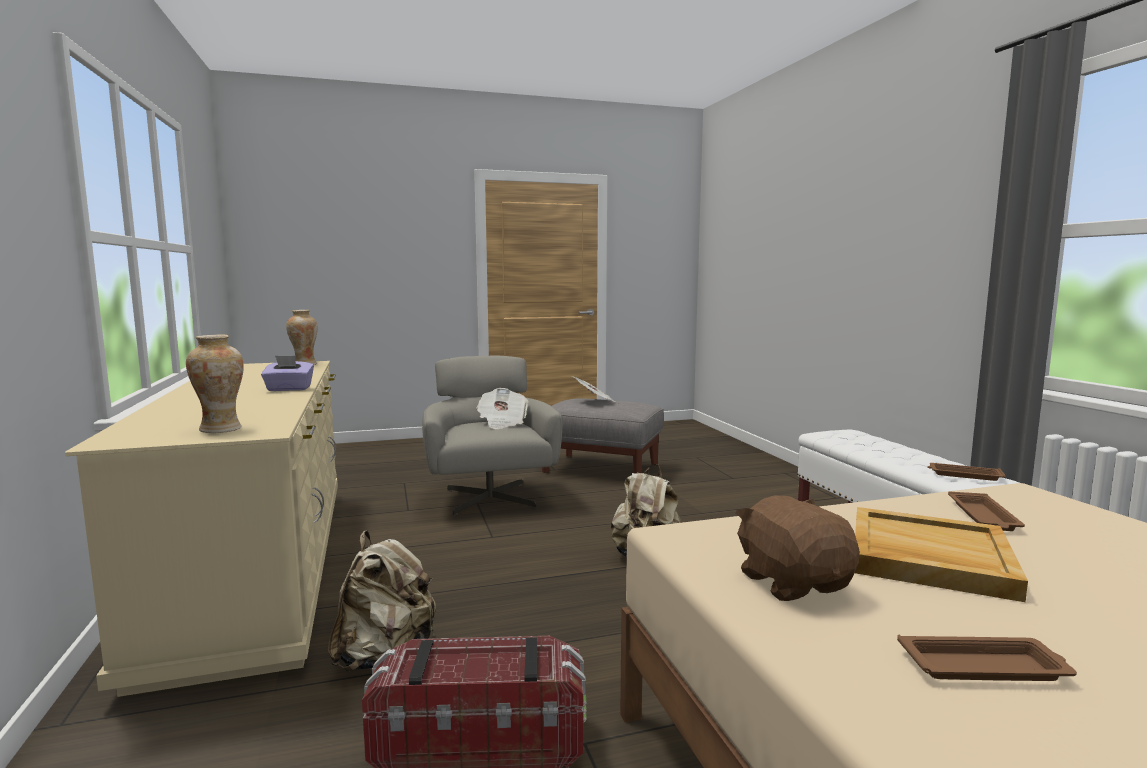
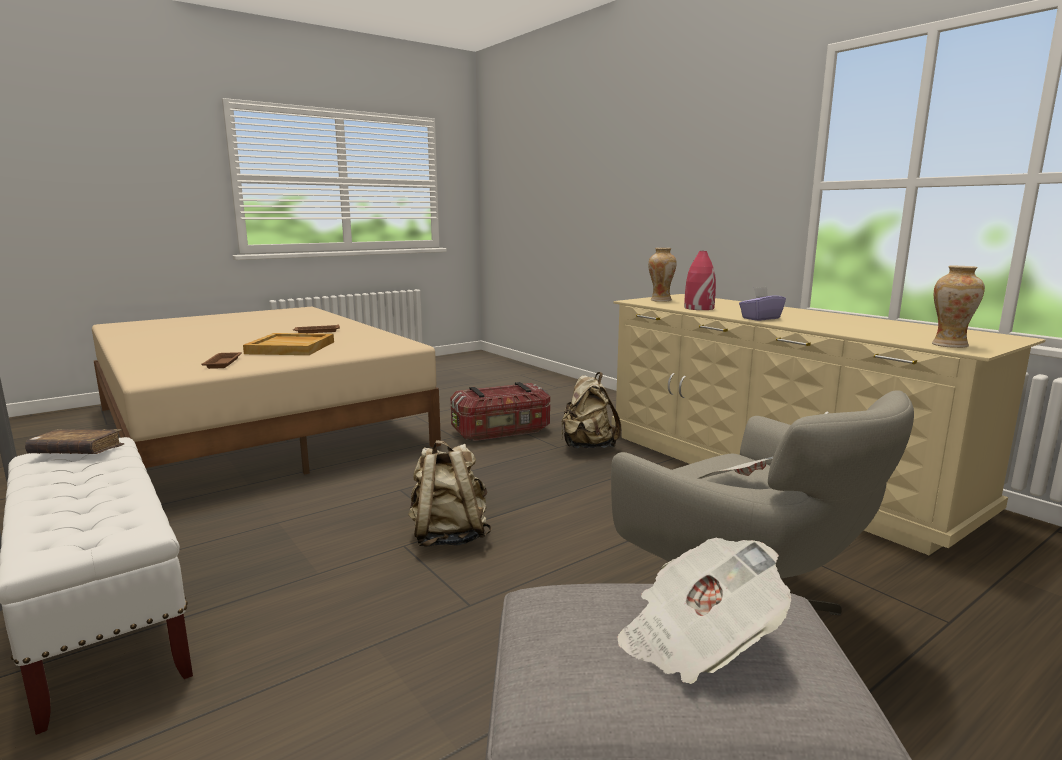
camera: 160 degrees right, 5 degrees up
brown plush toy [736,496,860,601] -> none
brown tray [927,463,1006,481] -> brown book [25,429,124,454]
none -> red vase [684,251,716,310]

